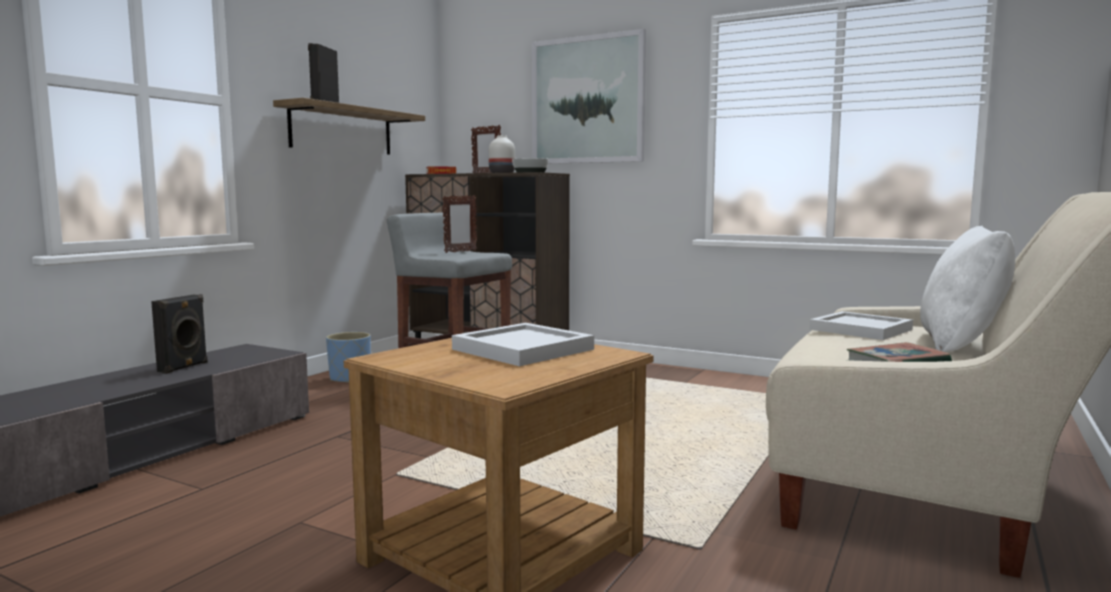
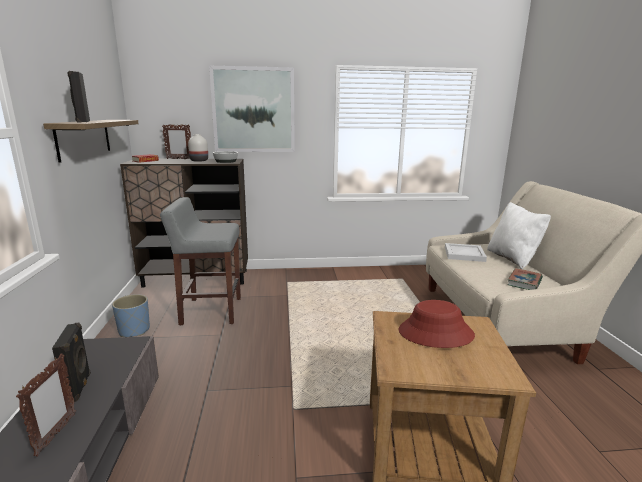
camera: 35 degrees left, 10 degrees up
picture frame [442,195,477,253] -> picture frame moved to [16,354,76,457]
white tray [452,323,594,366] -> red hat [399,300,475,348]

